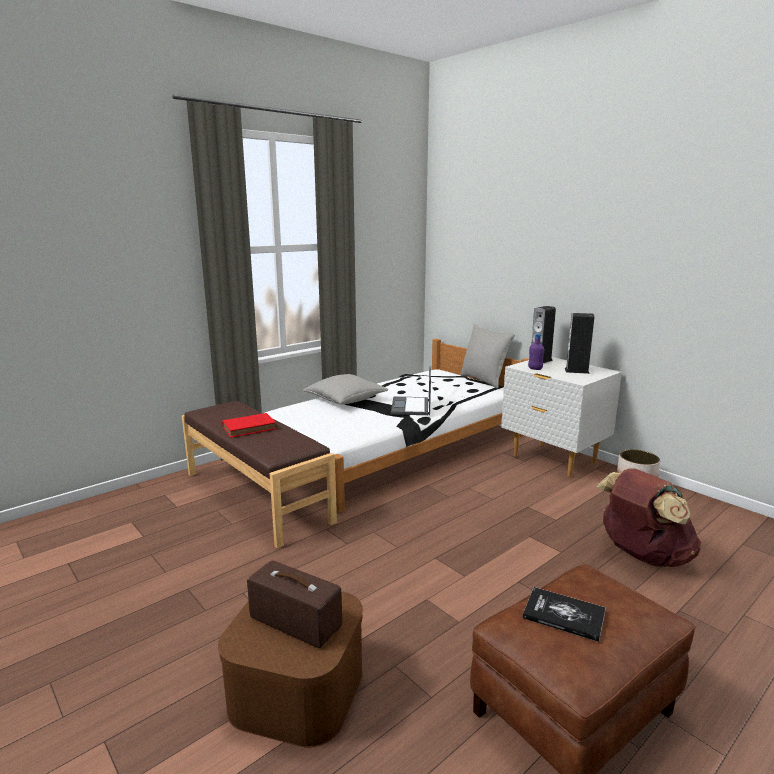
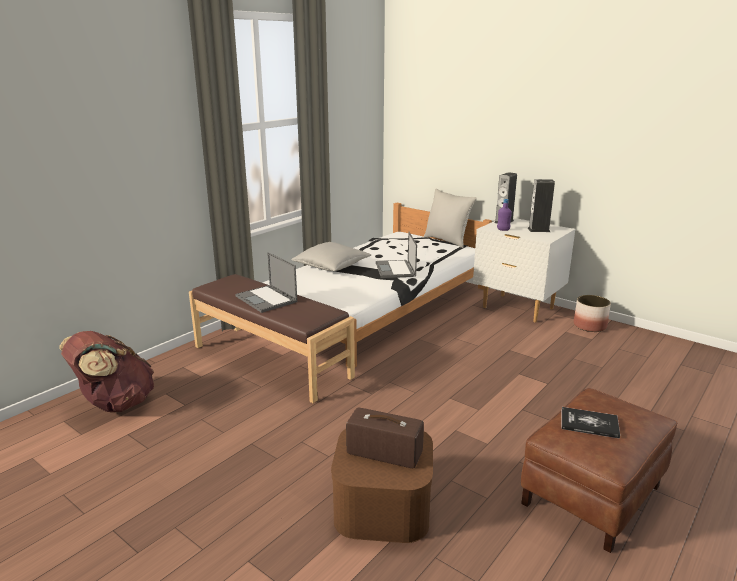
camera: 10 degrees left, 5 degrees up
red book [222,413,276,438] -> laptop [235,252,297,313]
brown backpack [596,469,701,567] -> brown backpack moved to [60,331,154,412]

